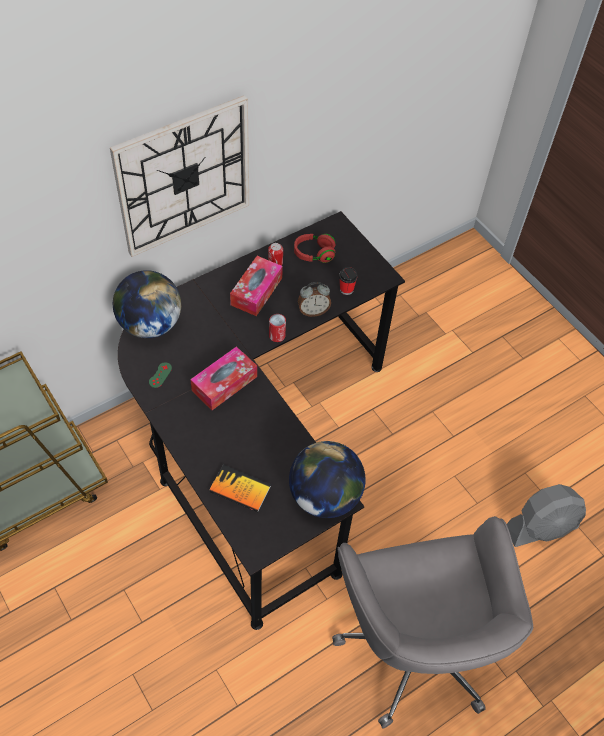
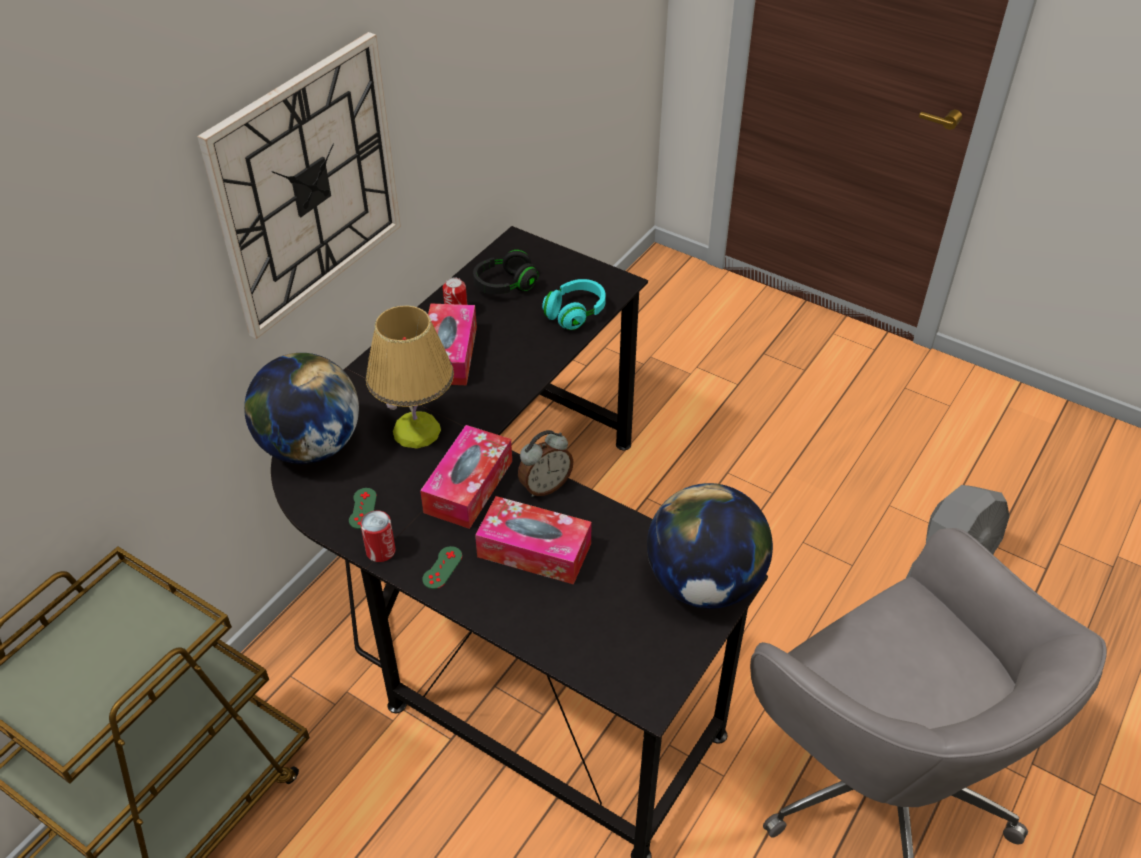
camera: 20 degrees left, 10 degrees down
book [209,465,271,512] -> none
can [269,314,286,342] -> can moved to [360,510,396,562]
red headphones [294,234,335,263] -> black headphones [473,250,538,294]
alarm clock [298,282,331,317] -> alarm clock moved to [518,430,574,497]
cup [339,267,358,295] -> turquoise headphones [542,279,606,330]
none -> table lamp [366,305,454,448]
none -> green game controller [422,546,462,589]
none -> tissue box [475,496,592,585]

